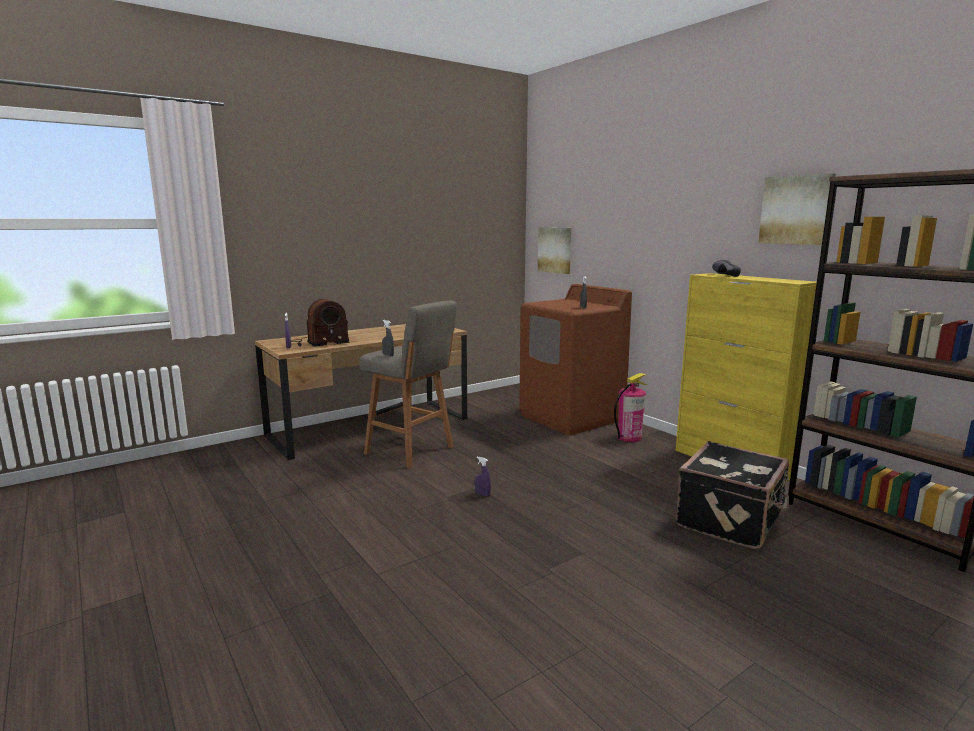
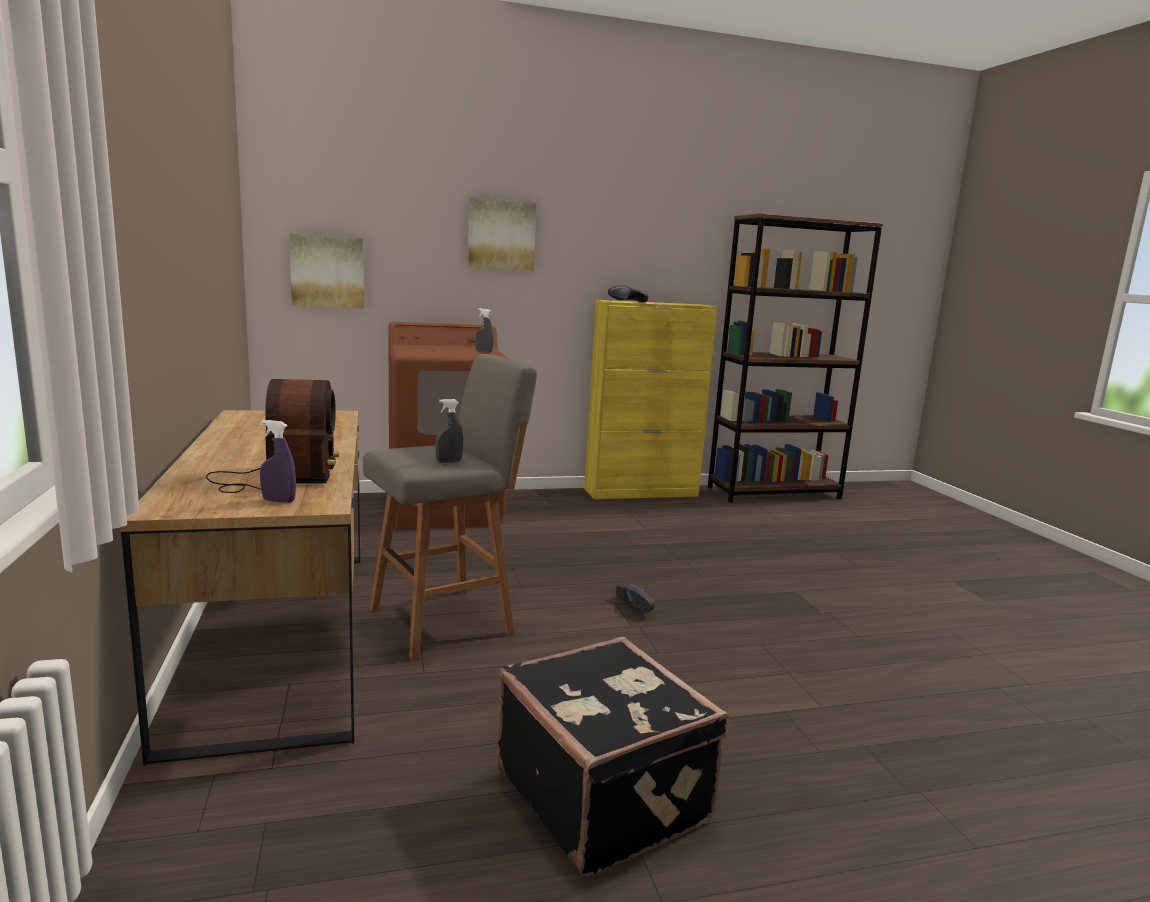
camera: 70 degrees left, 0 degrees up
purple spray bottle [475,457,491,497] -> black shoe [616,584,654,613]
fire extinguisher [614,373,647,442] -> none
black suitcase [675,441,789,549] -> black suitcase moved to [497,637,729,877]
picture [758,173,836,245] -> picture moved to [468,197,536,270]

